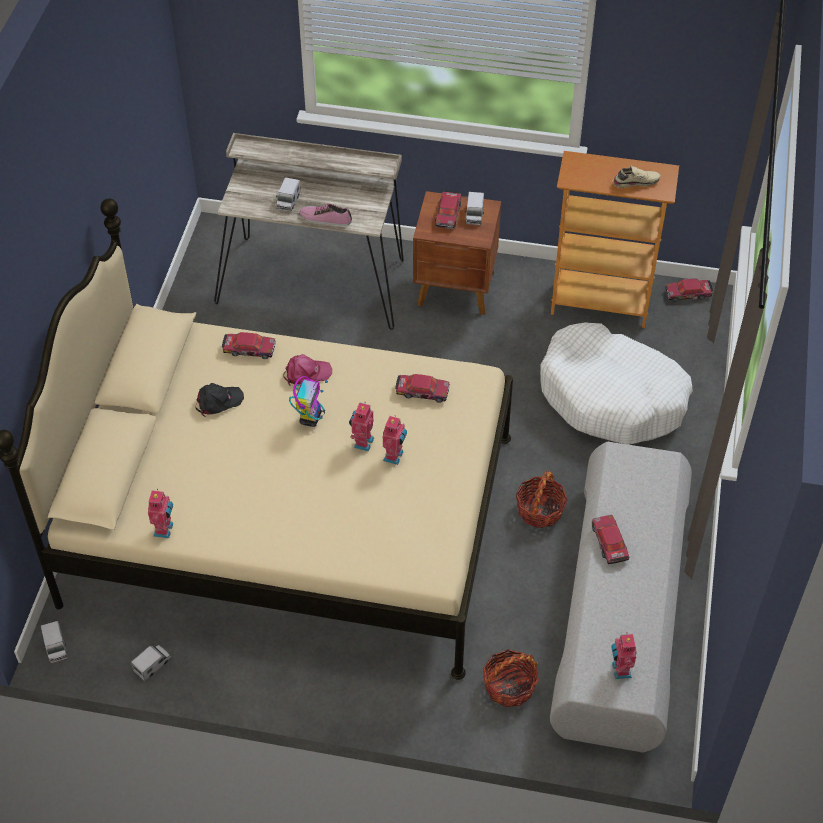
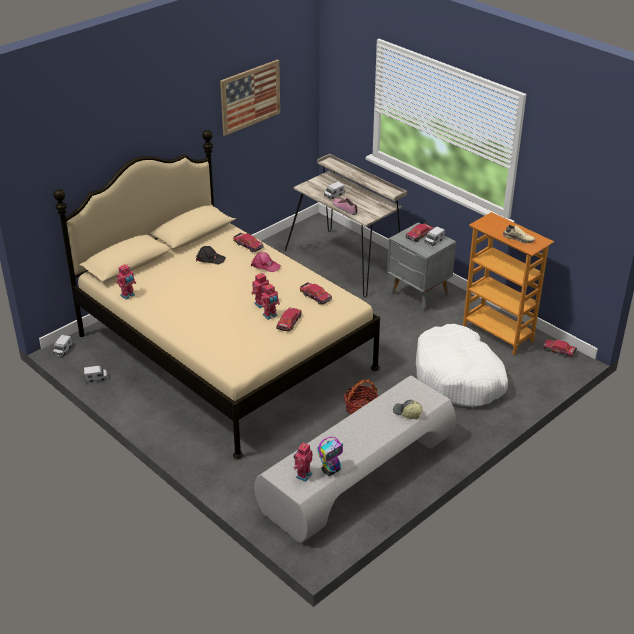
camera: 35 degrees right, 15 degrees down
toy robot [289,376,328,427] -> toy robot moved to [317,437,343,476]
brown nightstand [413,191,501,315] -> grey nightstand [387,222,456,312]
basket [483,649,539,707] -> none
toy car [592,515,629,564] -> toy car moved to [276,307,302,332]
none -> picture [220,59,280,136]
none -> cap [393,400,423,419]

